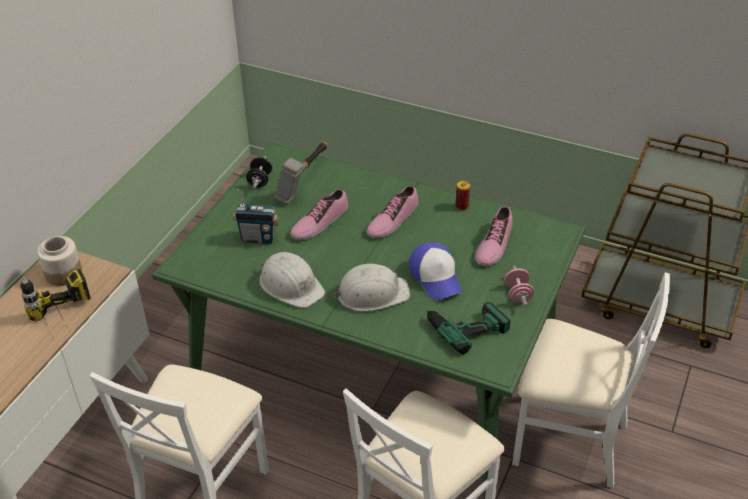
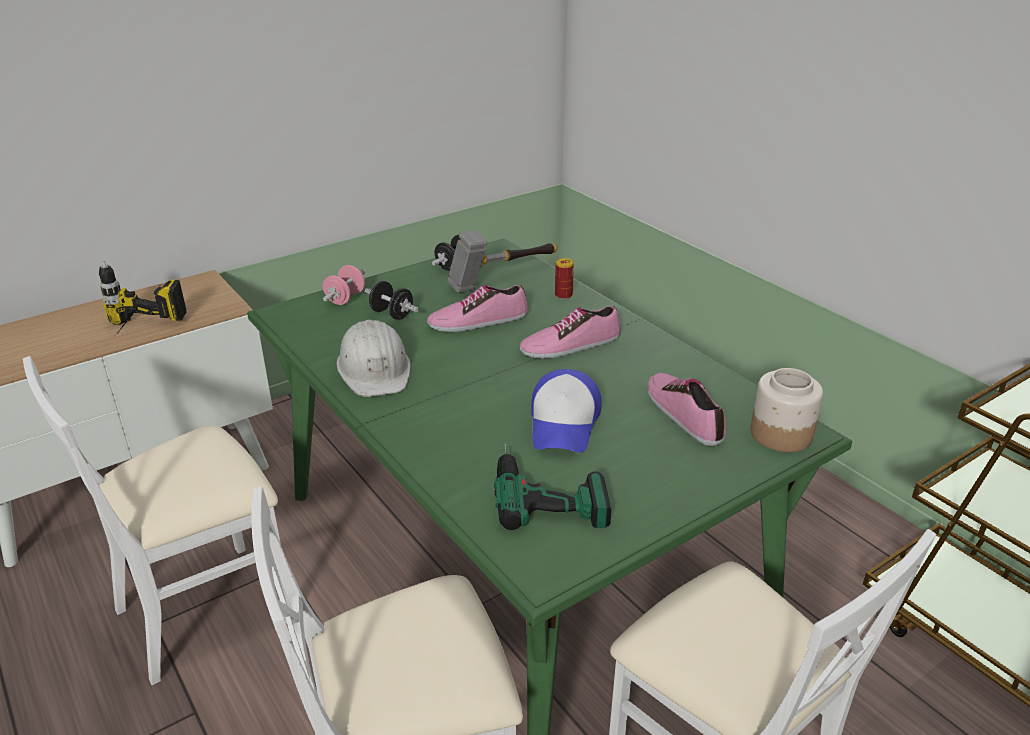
camera: 30 degrees right, 10 degrees down
jar [37,236,82,286] -> jar moved to [751,368,823,452]
radio [233,189,279,244] -> black dumbbell [365,281,419,320]
white hard hat [333,264,410,311] -> none
can [456,181,470,210] -> can moved to [555,258,574,299]
shoe [475,206,513,266] -> shoe turned 105 degrees clockwise [647,373,727,446]
pink dumbbell [504,266,534,307] -> pink dumbbell moved to [323,265,365,305]

